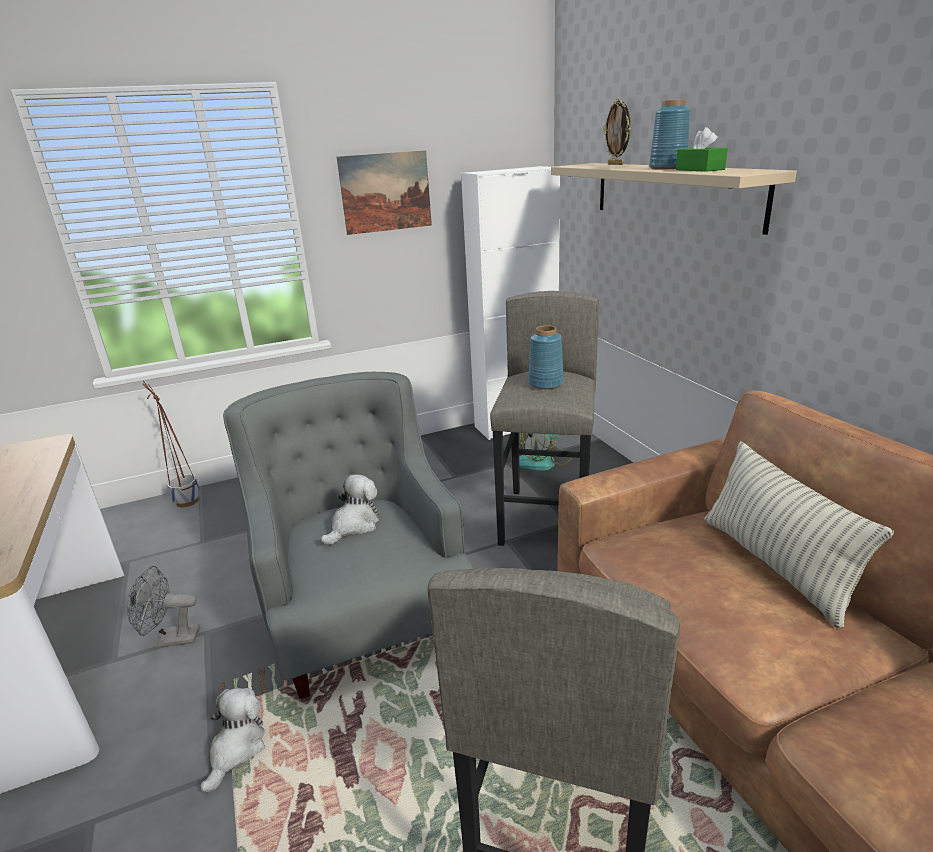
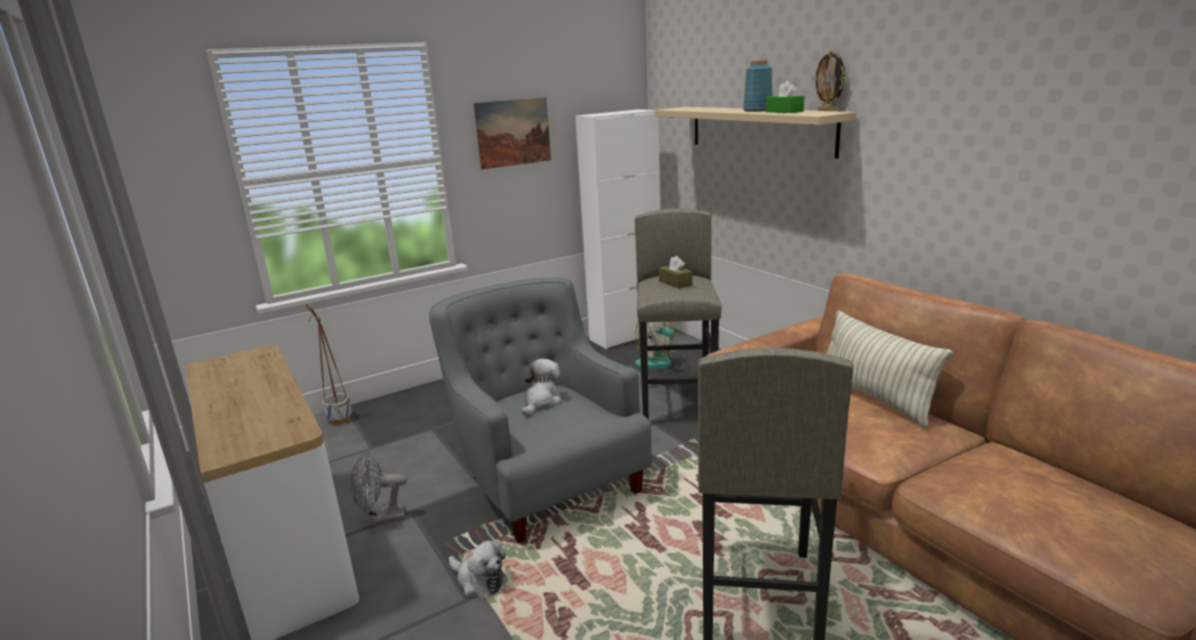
camera: 10 degrees left, 5 degrees down
plush toy [200,688,265,793] -> plush toy turned 120 degrees clockwise [449,540,508,598]
blue vase [528,325,564,389] -> brown tissue box [659,256,692,289]
picture frame [603,98,631,165] -> picture frame moved to [813,50,846,111]

